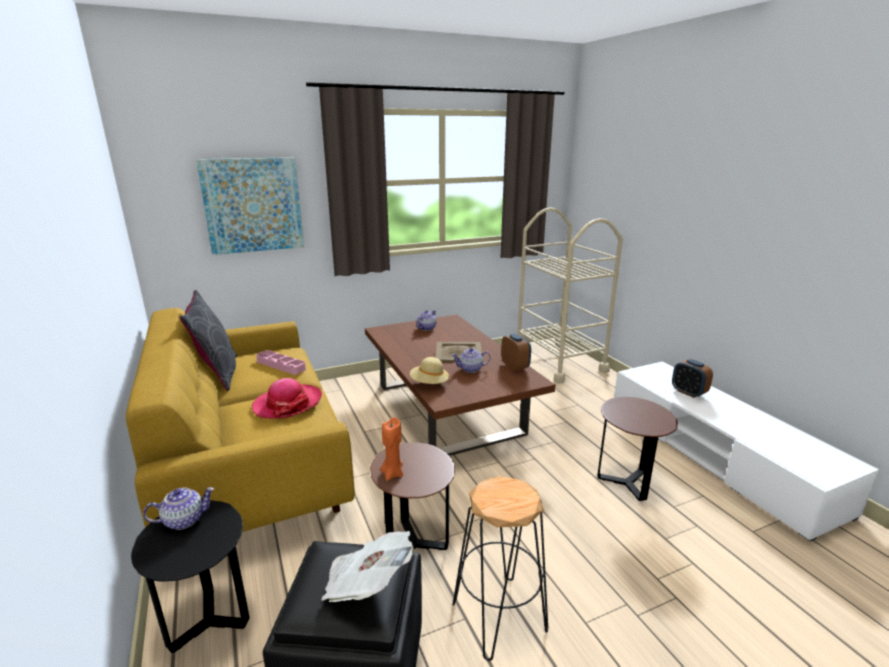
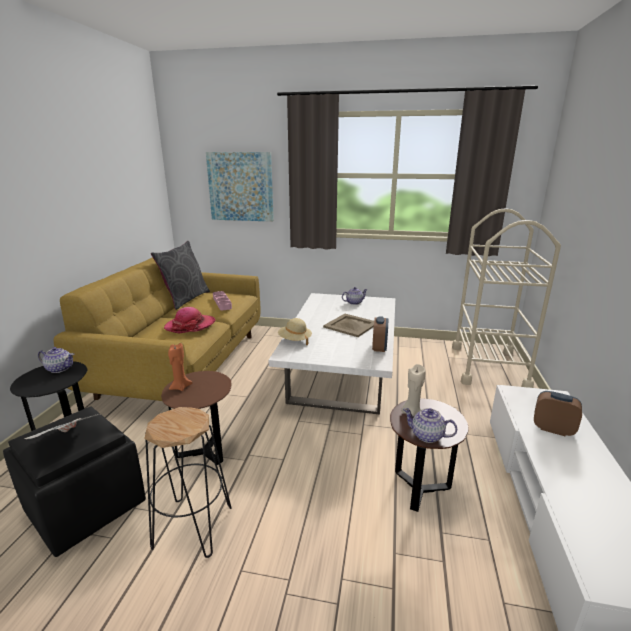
camera: 35 degrees right, 0 degrees up
brown coffee table [365,315,555,456] -> white coffee table [269,293,395,415]
teapot [452,348,491,373] -> teapot moved to [403,408,457,443]
alarm clock [672,359,713,398] -> alarm clock turned 120 degrees clockwise [534,391,582,436]
none -> beige candle [401,364,426,416]

